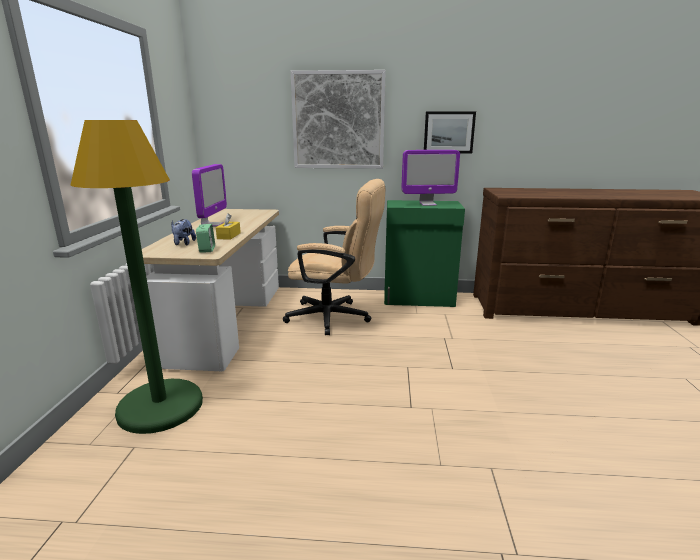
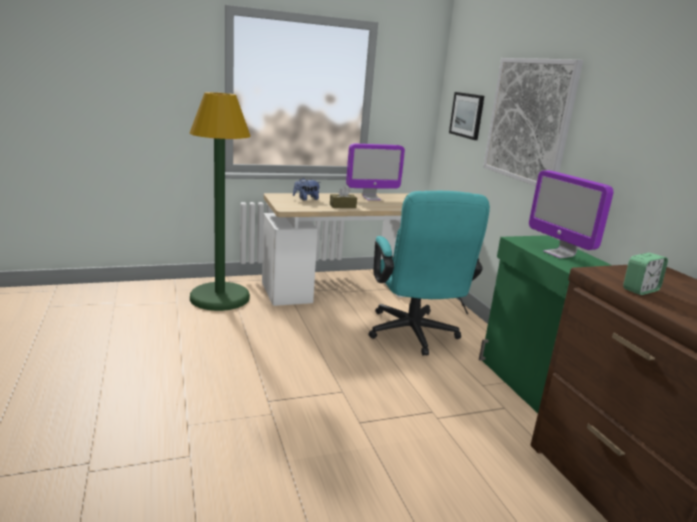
camera: 65 degrees right, 0 degrees up
alarm clock [196,224,215,253] -> alarm clock moved to [623,253,668,295]
yellow tissue box [216,213,241,240] -> brown tissue box [330,186,357,208]
beige office chair [283,179,385,335] -> turquoise office chair [369,191,490,356]
picture [424,111,476,154] -> picture moved to [449,92,484,140]

